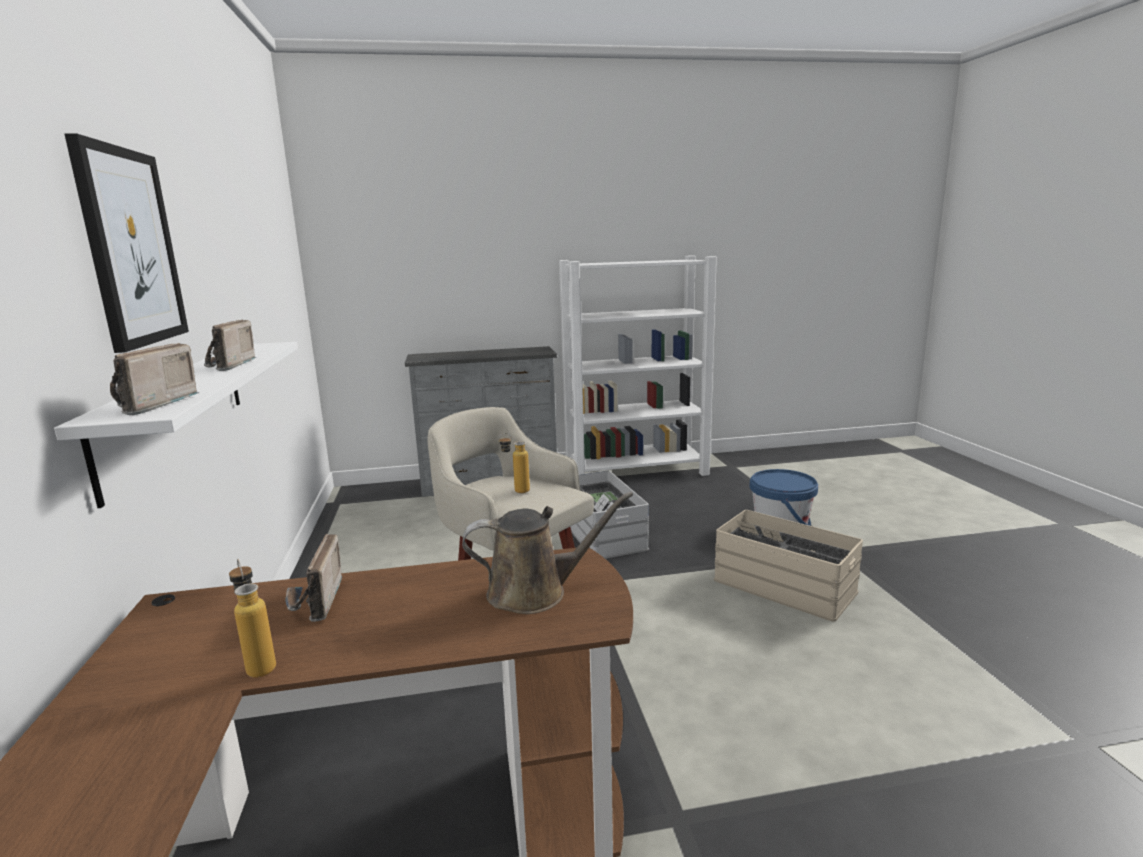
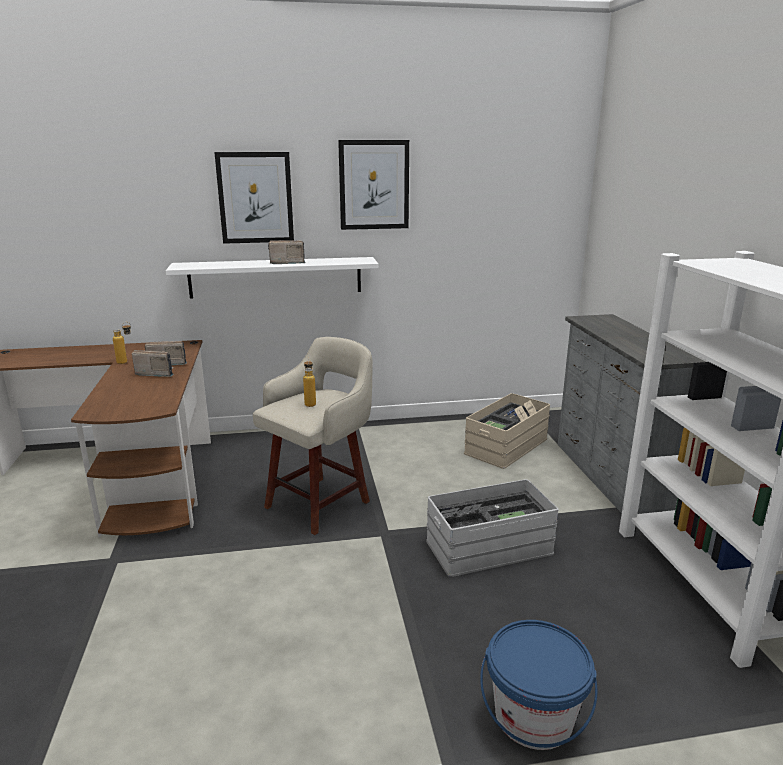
camera: 90 degrees right, 5 degrees up
radio [110,343,199,415] -> radio moved to [132,350,174,377]
brown watering can [462,492,633,614] -> none
beige storage box [714,510,863,621] -> beige storage box moved to [464,393,550,469]
none -> picture [338,140,409,230]

